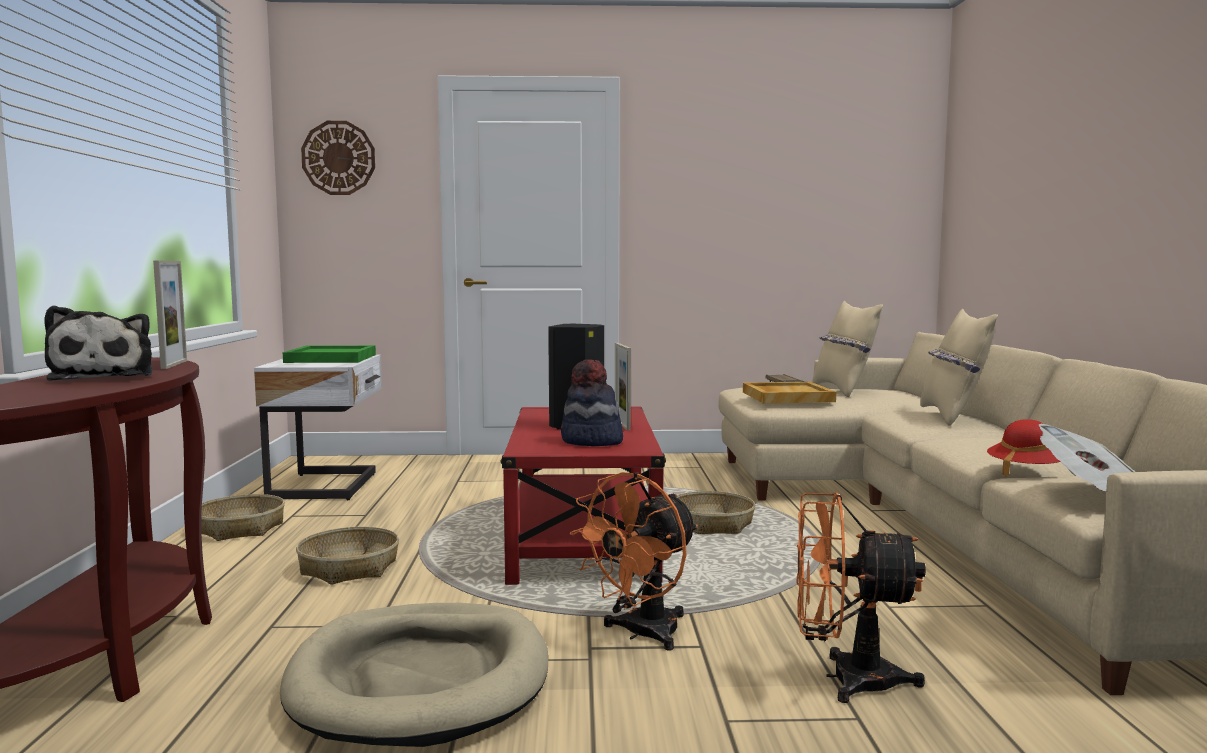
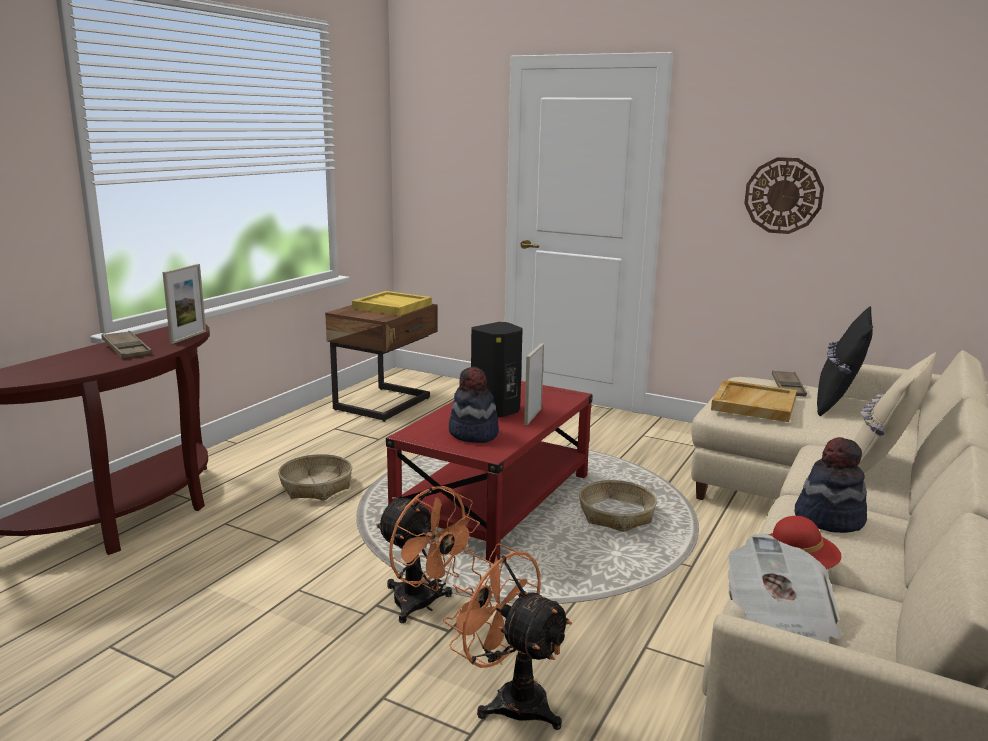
camera: 30 degrees right, 10 degrees up
plush toy [44,306,152,381] -> brown tray [101,331,152,359]
basket [201,494,285,541] -> none
white nightstand [254,355,382,500] -> brown nightstand [325,304,437,422]
beige dog bed [280,603,548,747] -> none
green tray [283,345,376,363] -> yellow tray [352,291,432,316]
wall clock [301,121,375,195] -> wall clock moved to [744,157,824,234]
orange fan [570,472,698,651] -> orange fan turned 120 degrees counterclockwise [376,486,480,623]
beige pillow [812,301,883,397] -> black pillow [817,306,873,416]
none -> hat [795,437,867,533]

